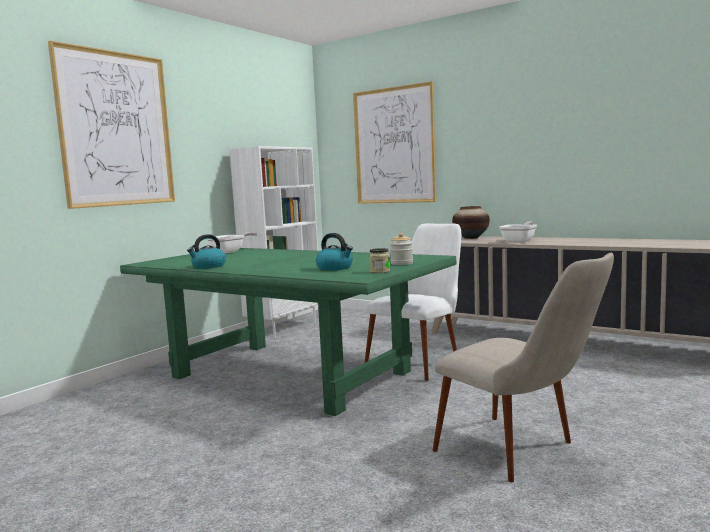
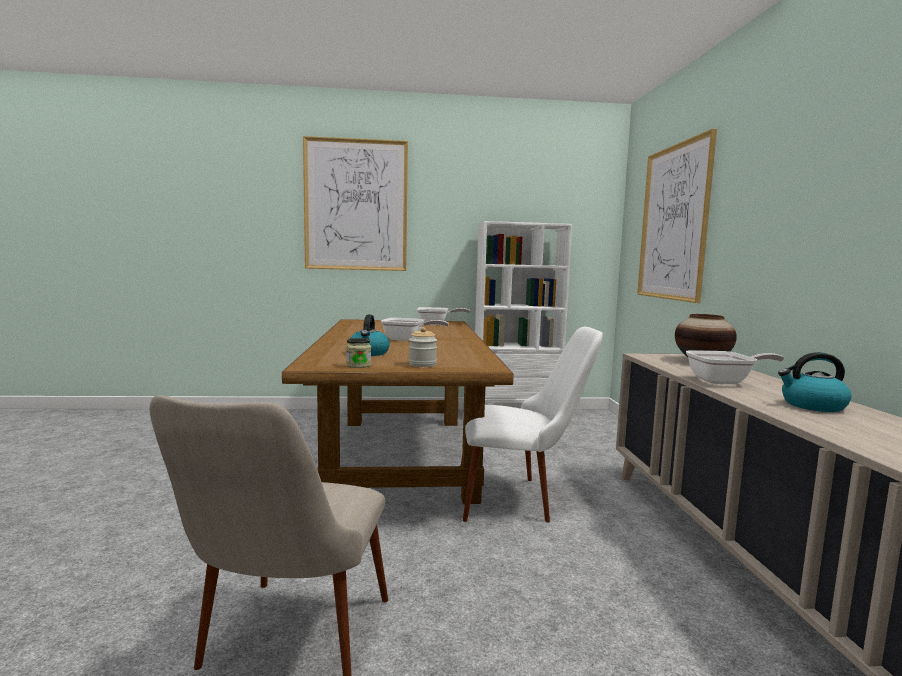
camera: 50 degrees right, 0 degrees up
green dining table [120,248,456,416] -> brown dining table [282,319,514,504]
kettle [187,234,226,269] -> kettle moved to [778,352,852,412]
none -> frying pan [381,318,449,341]

